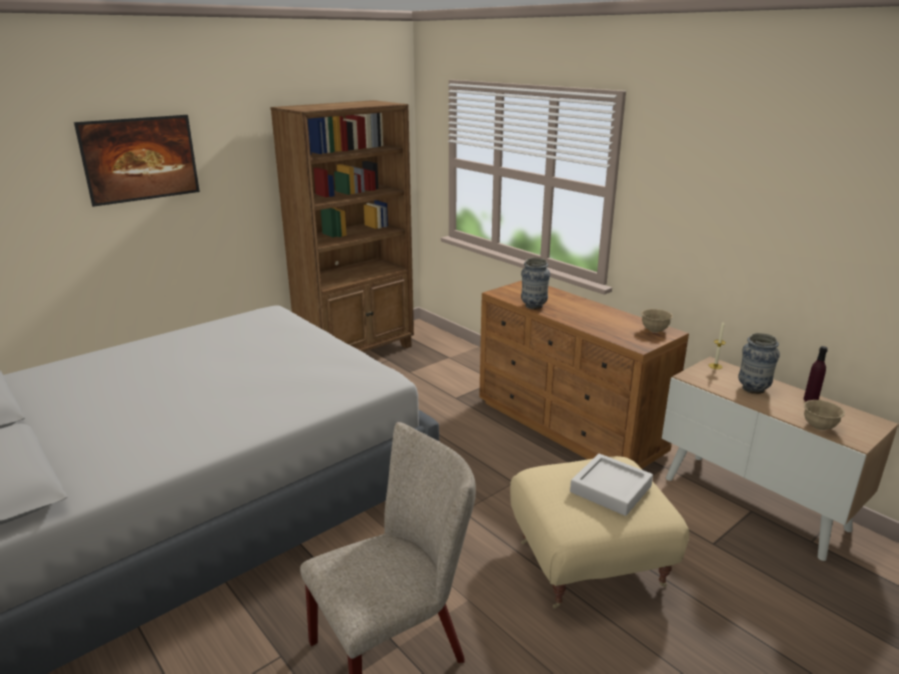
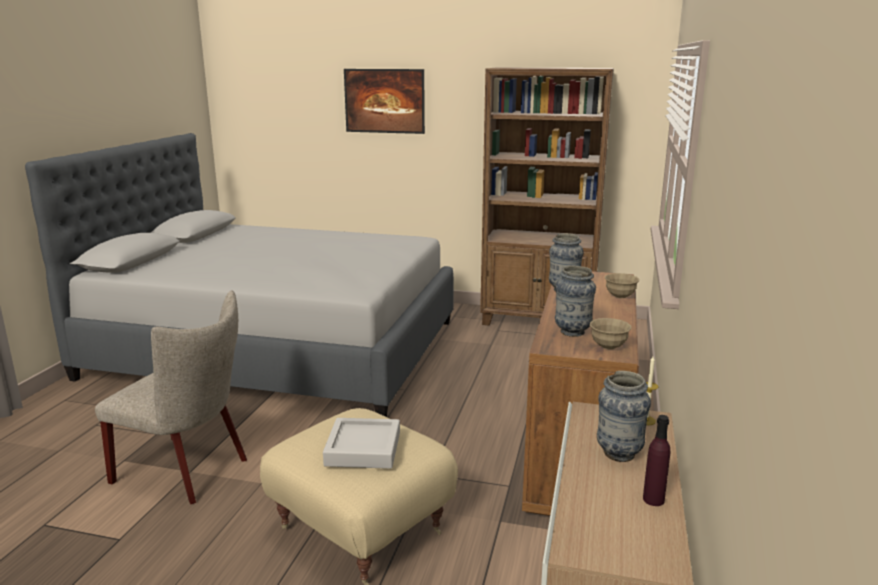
camera: 55 degrees right, 5 degrees down
beige bowl [804,400,845,430] -> beige bowl moved to [605,273,639,298]
none -> vase [555,266,596,337]

